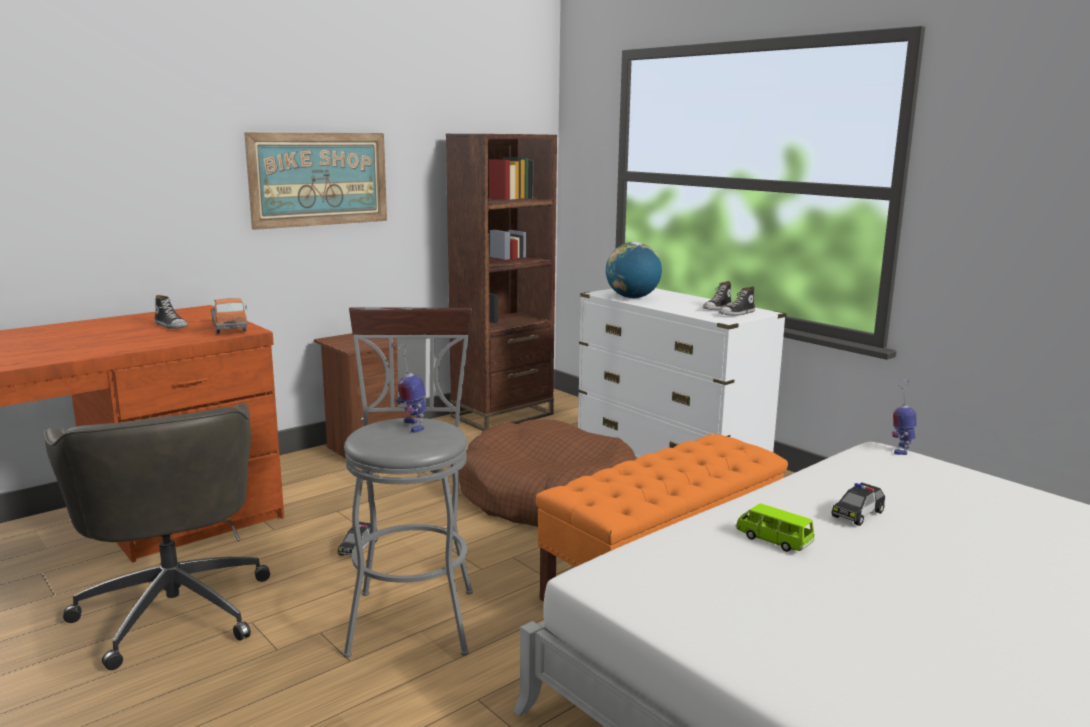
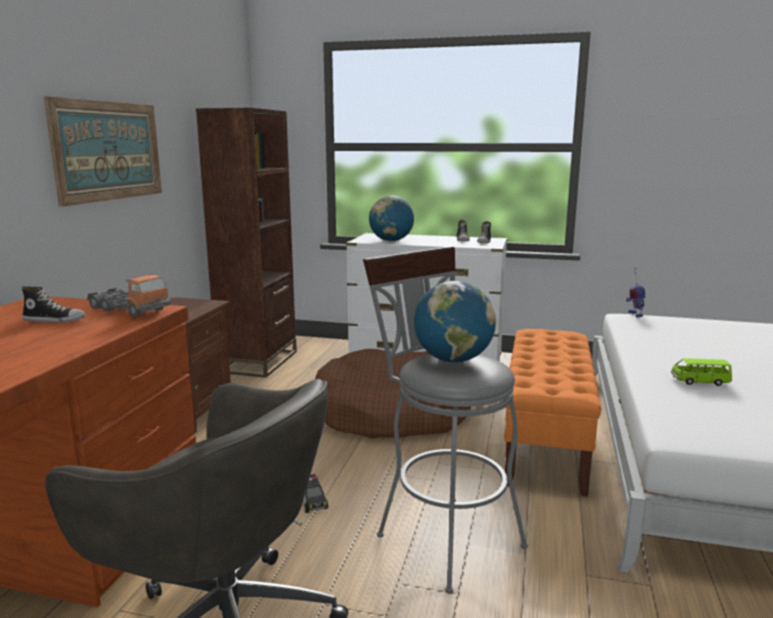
camera: 35 degrees left, 0 degrees up
toy robot [397,343,427,433] -> globe [414,281,496,362]
toy car [831,483,885,526] -> none

